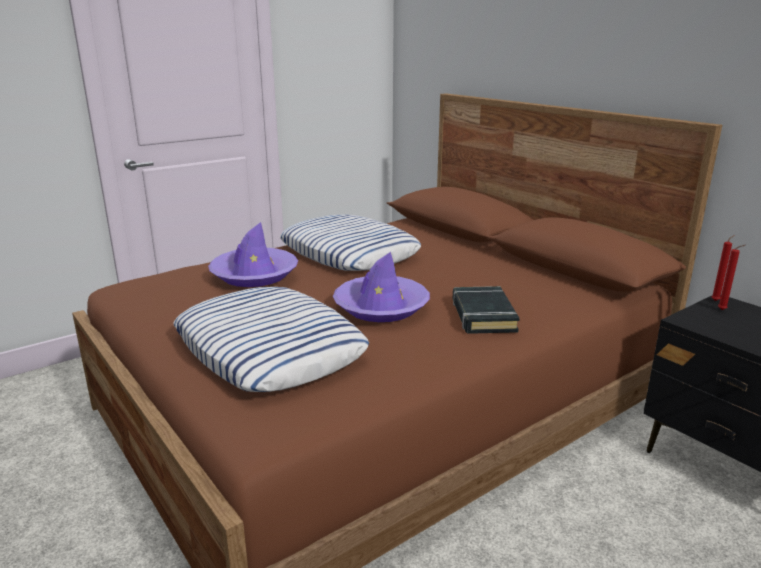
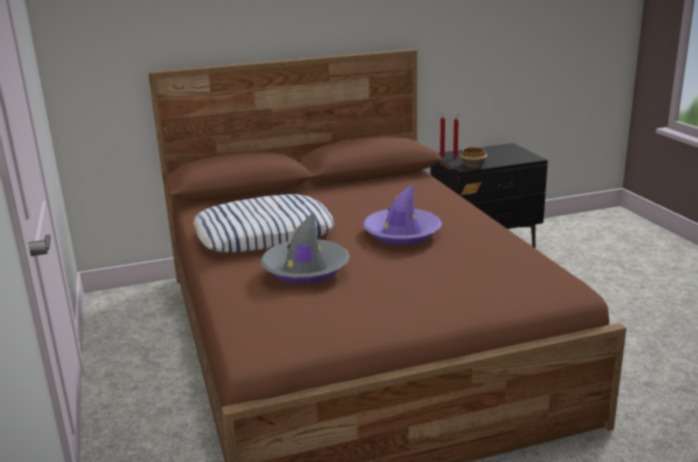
camera: 70 degrees left, 0 degrees up
pillow [174,287,369,392] -> none
purple hat [208,222,298,287] -> grey hat [260,212,350,284]
black book [452,286,520,334] -> none
none -> bowl [460,147,488,167]

